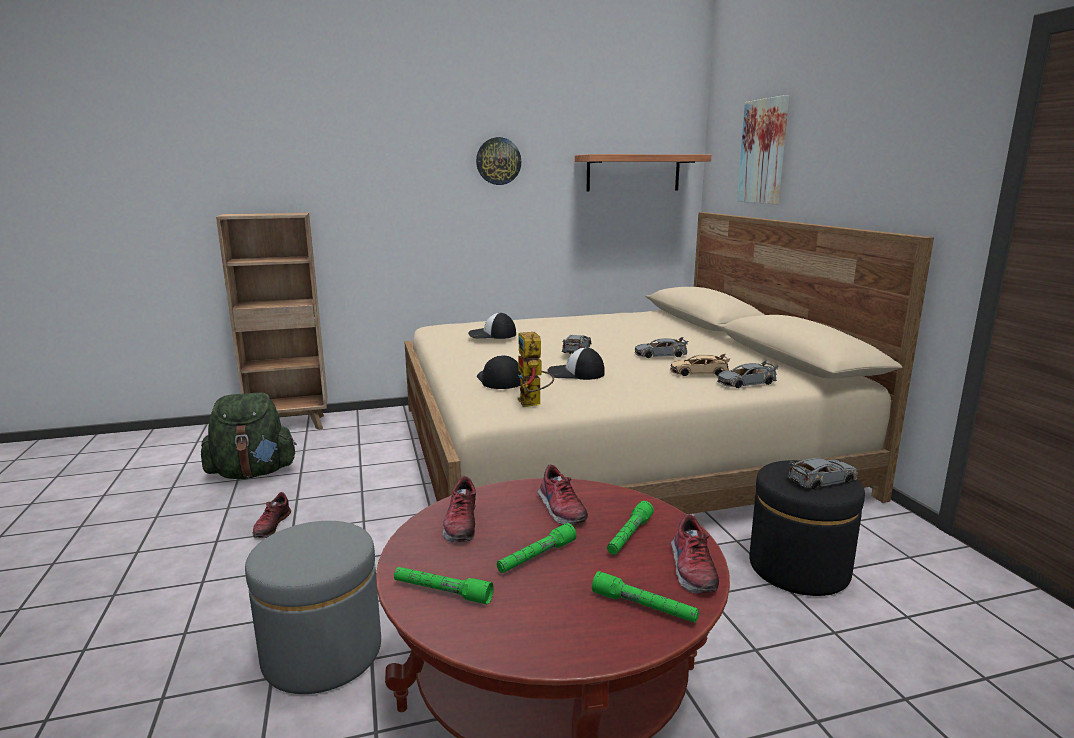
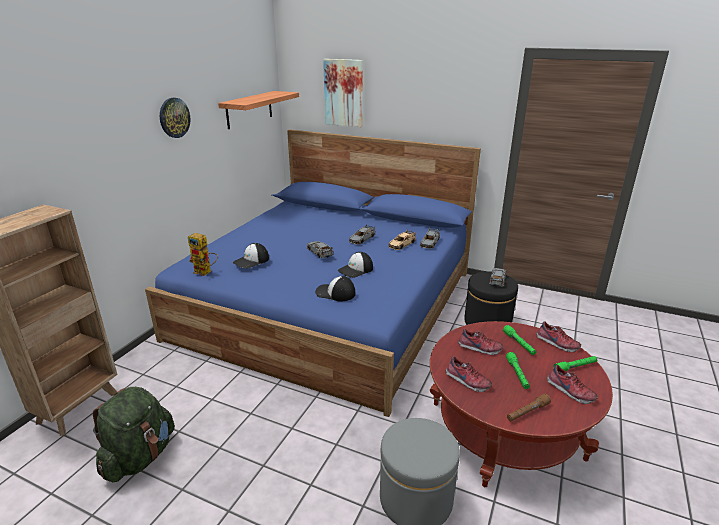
camera: 50 degrees left, 10 degrees up
shoe [252,492,291,538] -> shoe moved to [547,365,598,404]
green flashlight [394,567,494,604] -> brown flashlight [507,394,551,421]
beige bed [404,212,934,514] -> blue bed [145,129,481,417]
toy robot [518,332,554,407] -> toy robot moved to [188,233,218,276]

